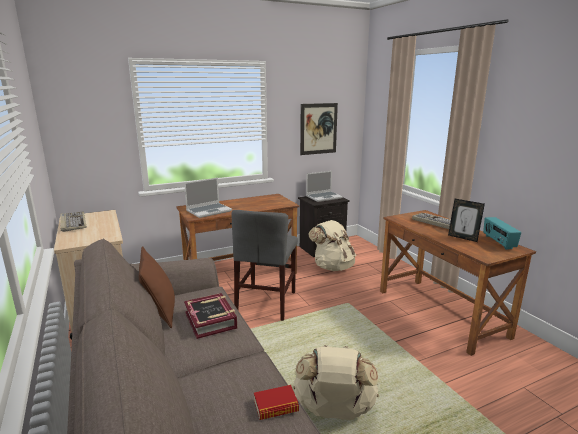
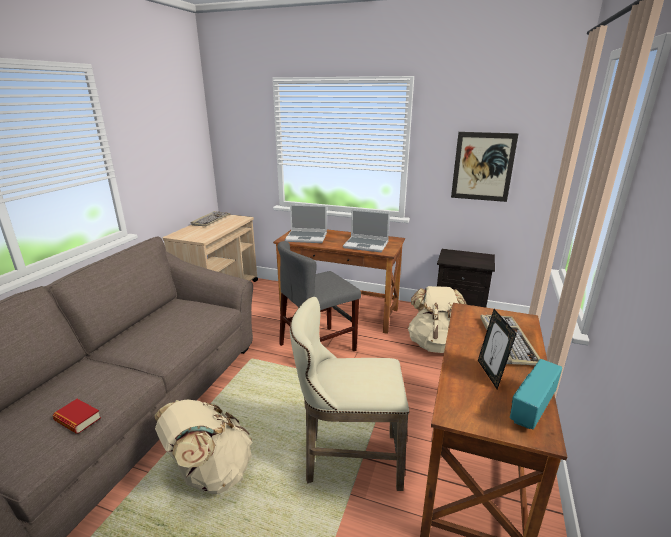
camera: 45 degrees right, 5 degrees up
brown pillow [139,246,175,328] -> none
book [184,293,237,339] -> none
laptop [306,171,343,202] -> laptop moved to [343,209,390,252]
none -> beige stool [290,297,409,491]

